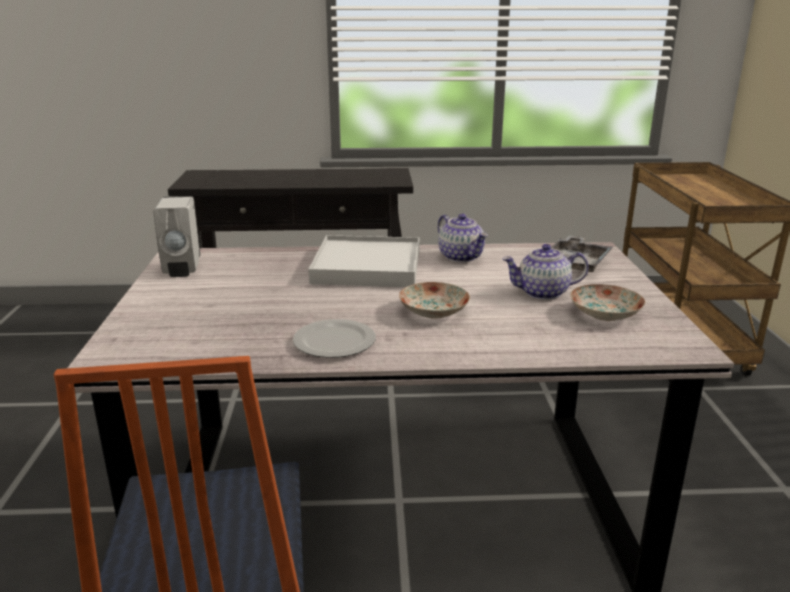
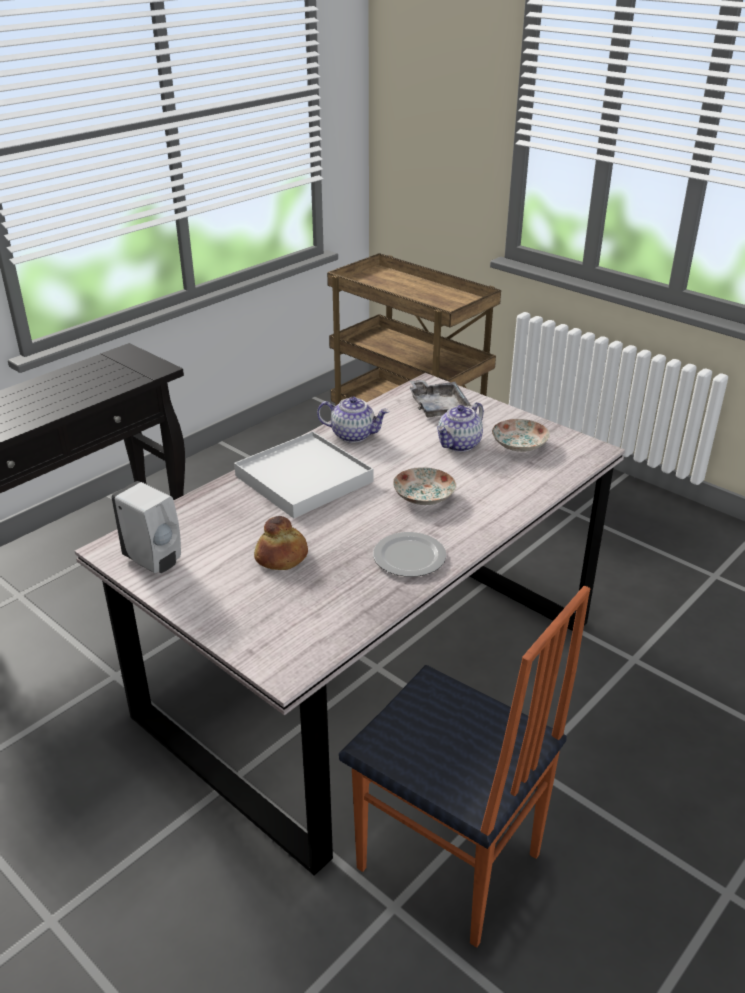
camera: 45 degrees left, 10 degrees up
none -> bread [254,516,308,570]

